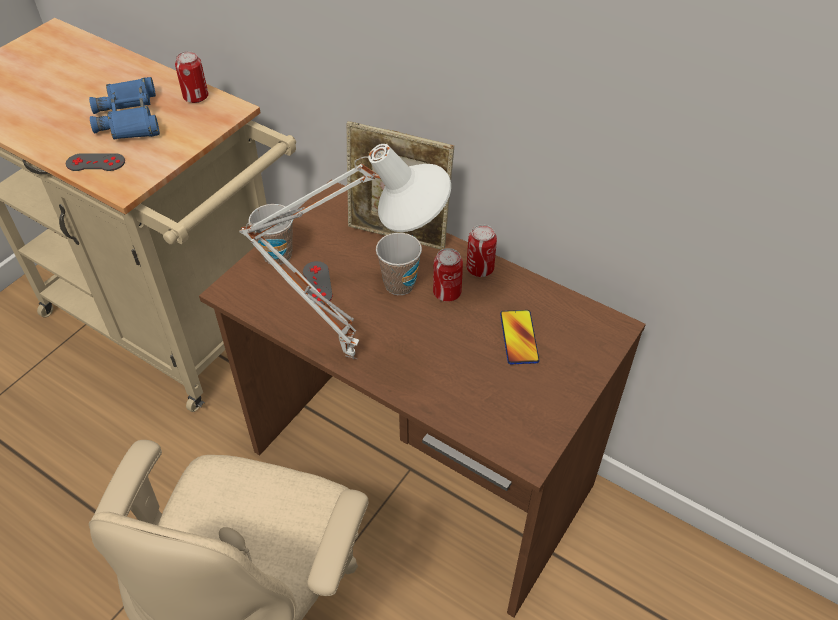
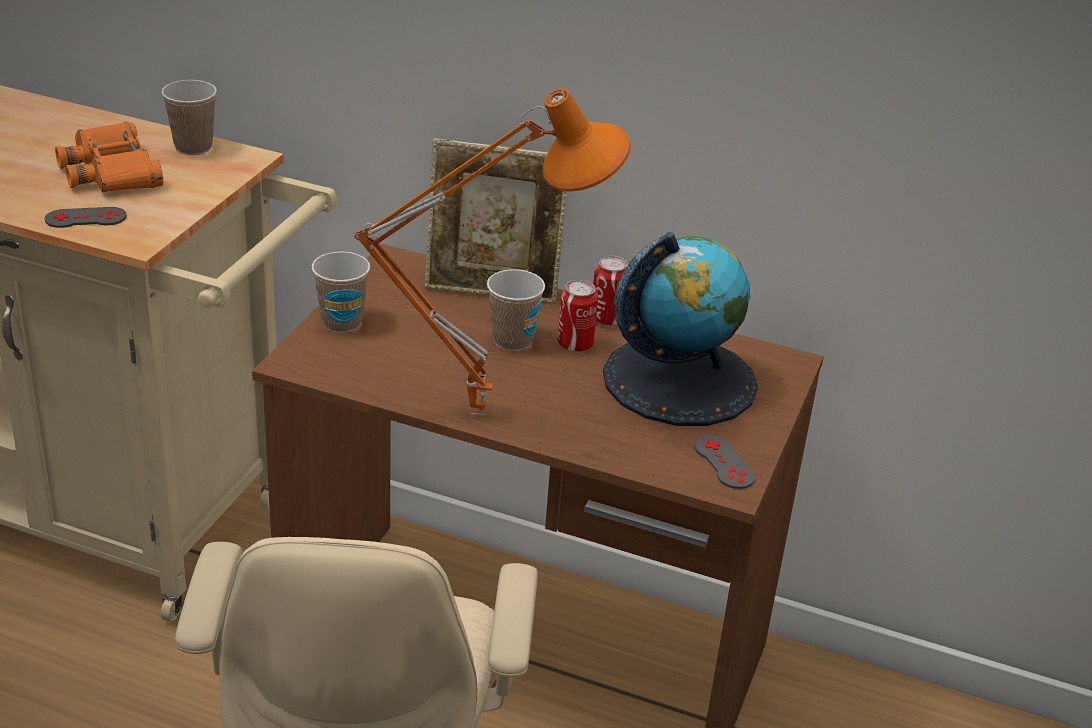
camera: 15 degrees left, 15 degrees down
blue binoculars [89,77,160,139] -> orange binoculars [55,122,163,192]
can [175,51,208,103] -> cup [161,80,217,155]
white table lamp [239,144,451,359] -> orange table lamp [354,88,630,416]
grey game controller [303,261,332,305] -> grey game controller moved to [694,435,755,489]
phone [500,310,539,364] -> globe [603,232,758,426]

